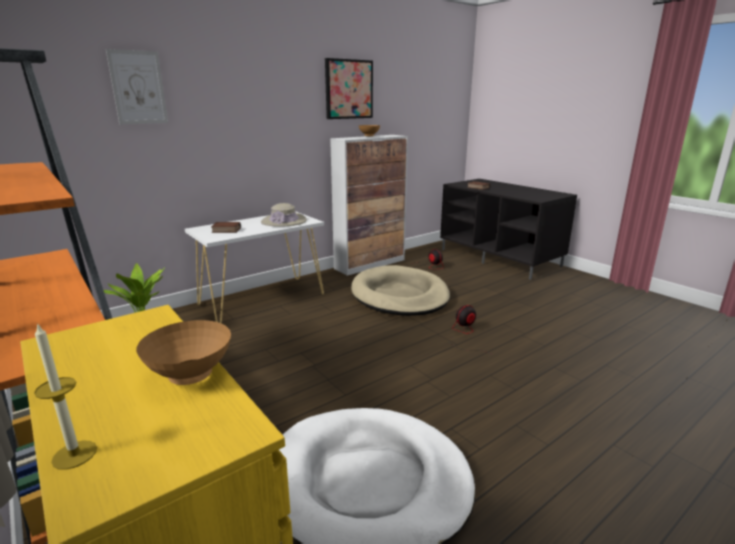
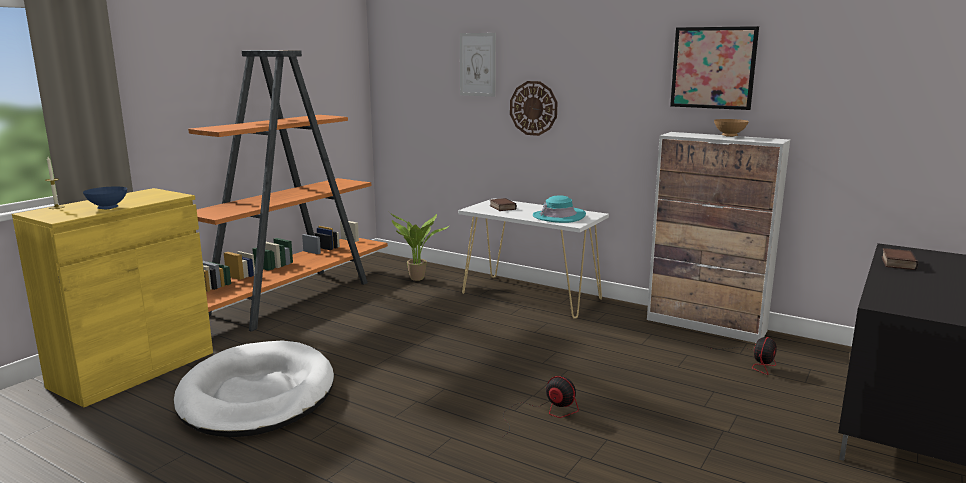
camera: 70 degrees right, 5 degrees down
brown bowl [136,320,231,385] -> blue bowl [83,187,127,209]
beige hat [261,203,307,227] -> turquoise hat [533,195,586,223]
beige dog bed [351,265,450,316] -> none
none -> wall clock [510,81,557,136]

